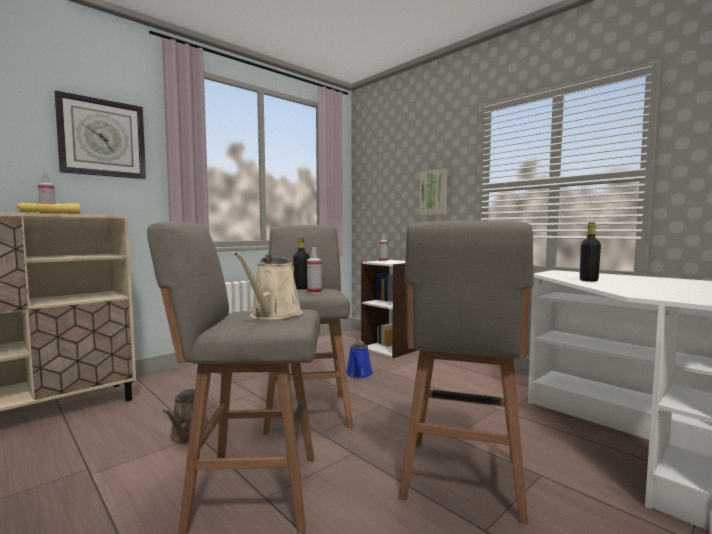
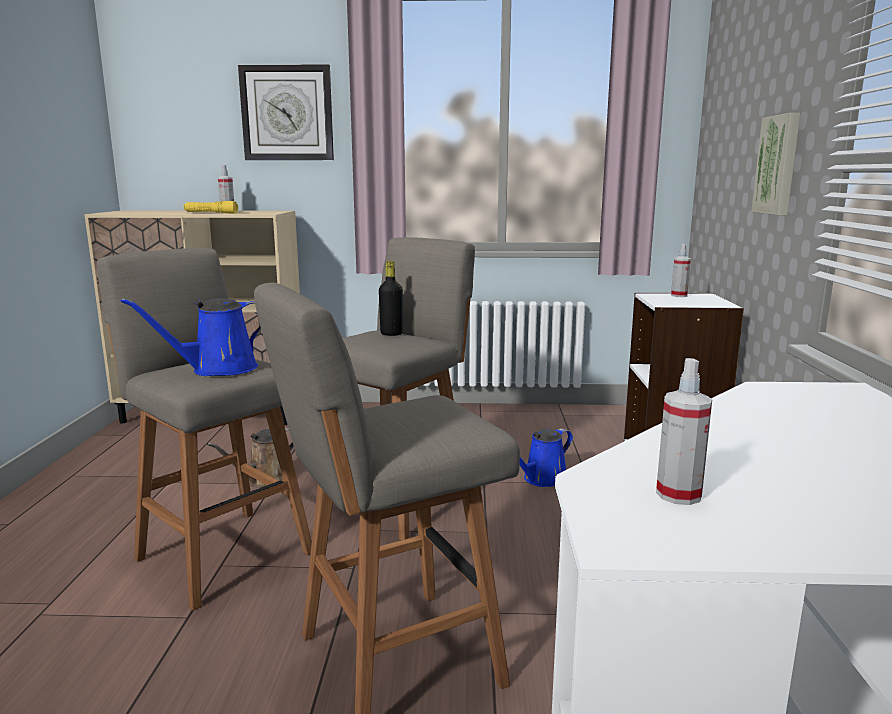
camera: 45 degrees right, 10 degrees up
beige watering can [234,252,302,320] -> blue watering can [121,298,261,376]
spray bottle [307,247,322,294] -> spray bottle moved to [656,358,712,505]
black bottle [580,222,601,282] -> none

